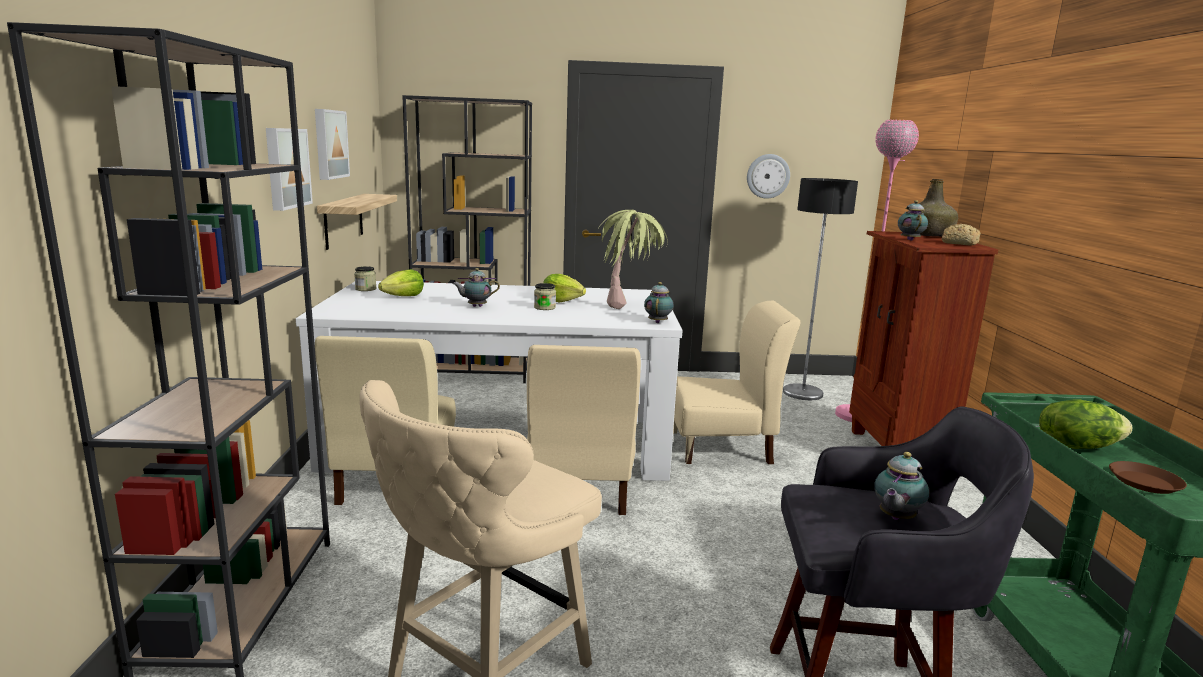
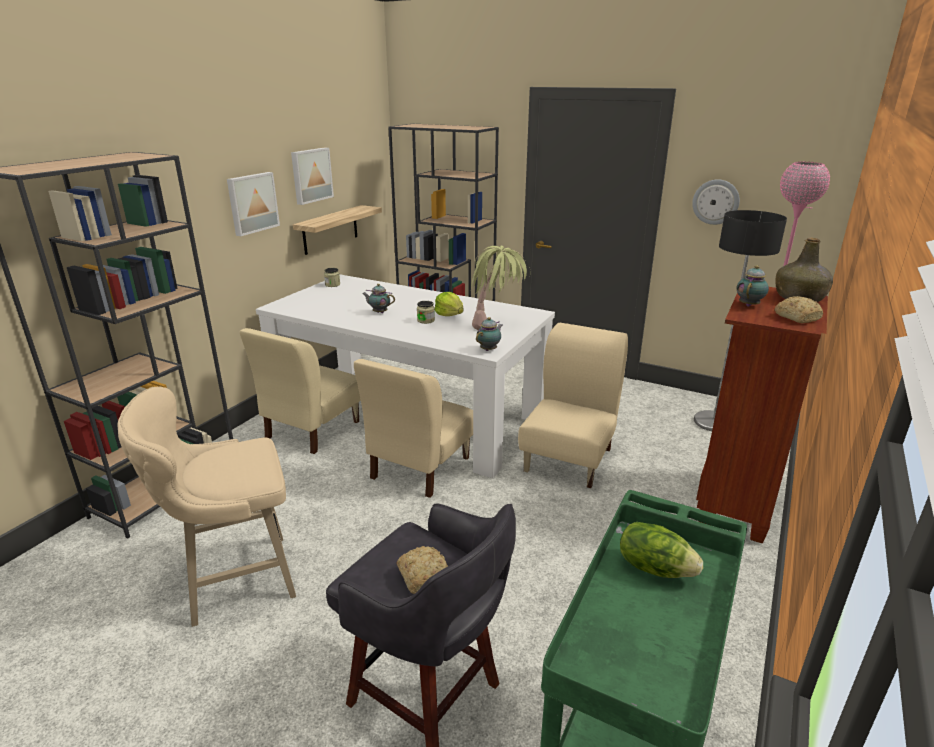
camera: 30 degrees right, 10 degrees up
lettuce [378,269,424,296] -> none
beige chair [673,301,801,464] -> beige chair turned 90 degrees counterclockwise [518,323,628,488]
teapot [874,452,929,520] -> bread [397,546,448,594]
brown plate [1109,461,1187,494] -> none

